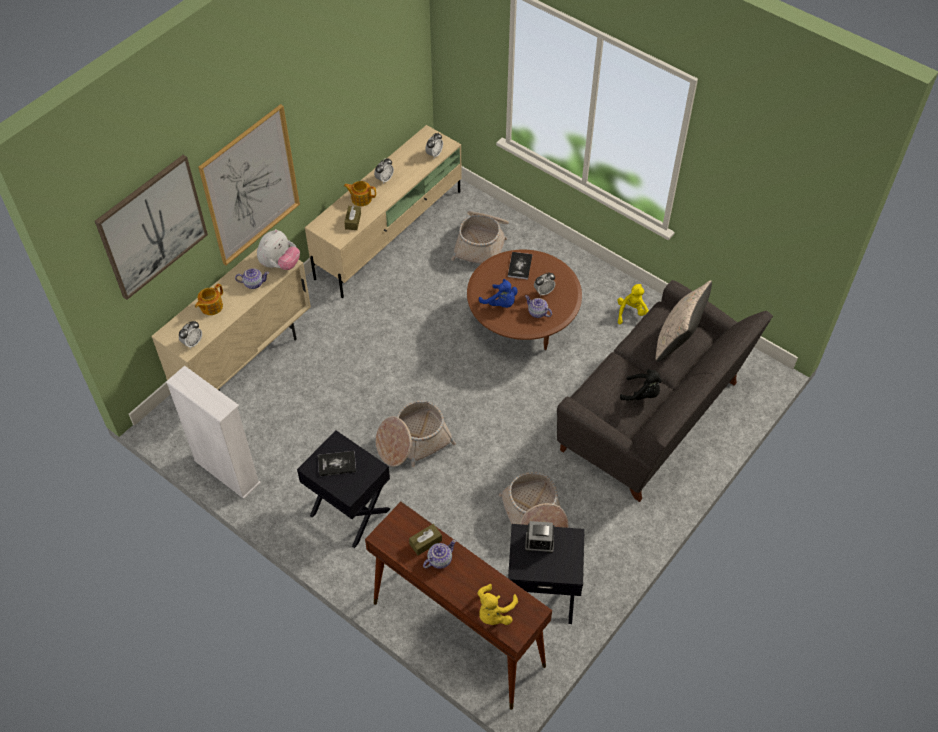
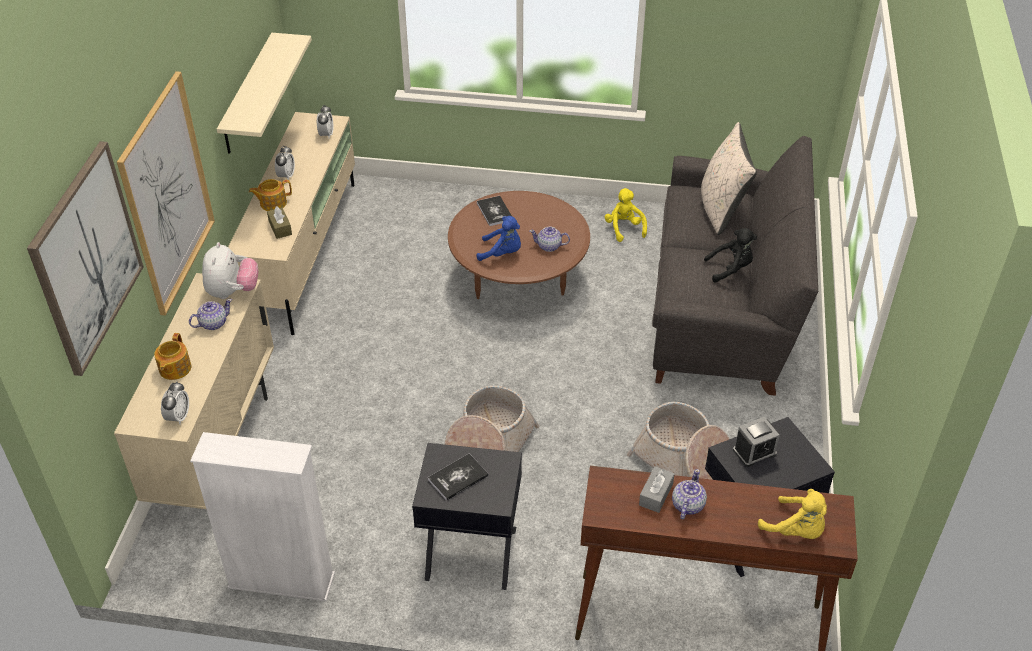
camera: 30 degrees left, 10 degrees down
brown tissue box [409,524,442,555] -> grey tissue box [639,466,675,513]
basket [451,211,509,264] -> none
yellow plush toy [477,584,518,625] -> yellow plush toy turned 45 degrees counterclockwise [758,489,827,539]
alarm clock [534,272,555,296] -> none
none -> beige shelf [217,33,312,154]

